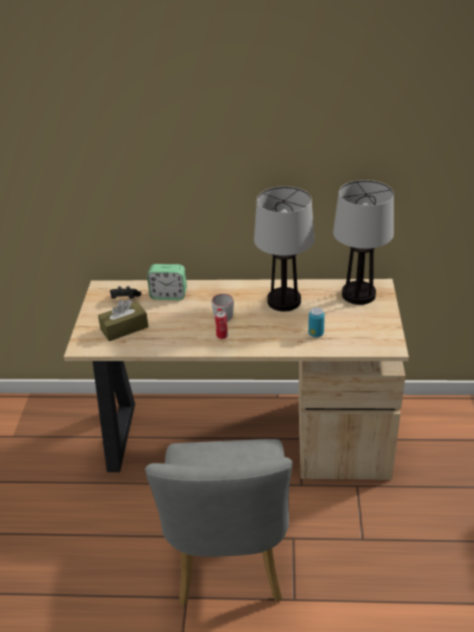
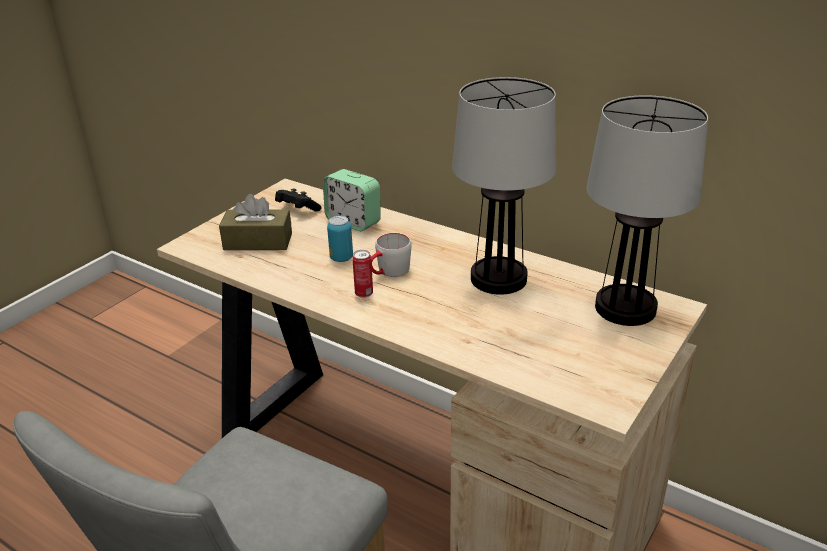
camera: 30 degrees right, 5 degrees down
can [308,307,325,337] -> can moved to [327,216,353,262]

